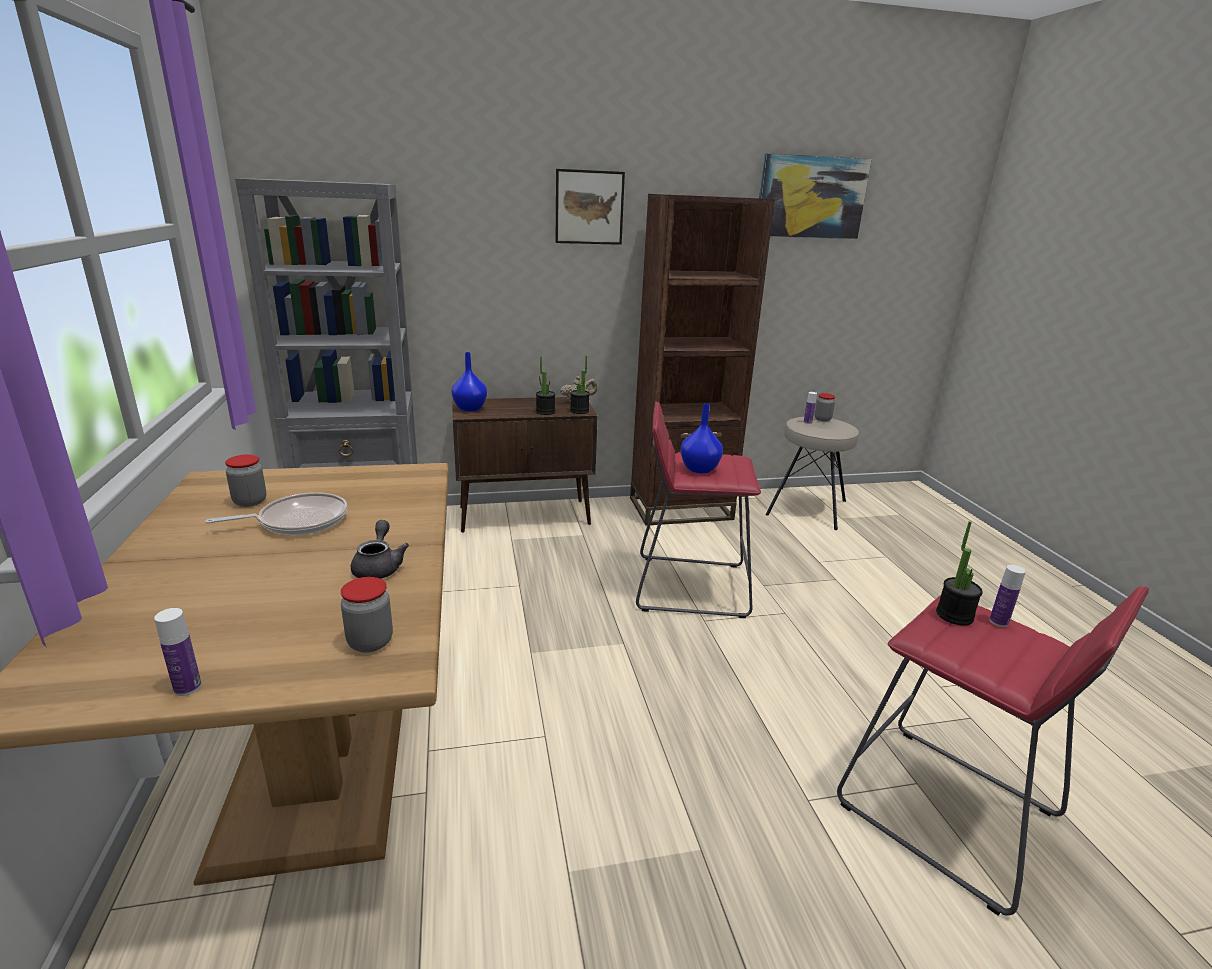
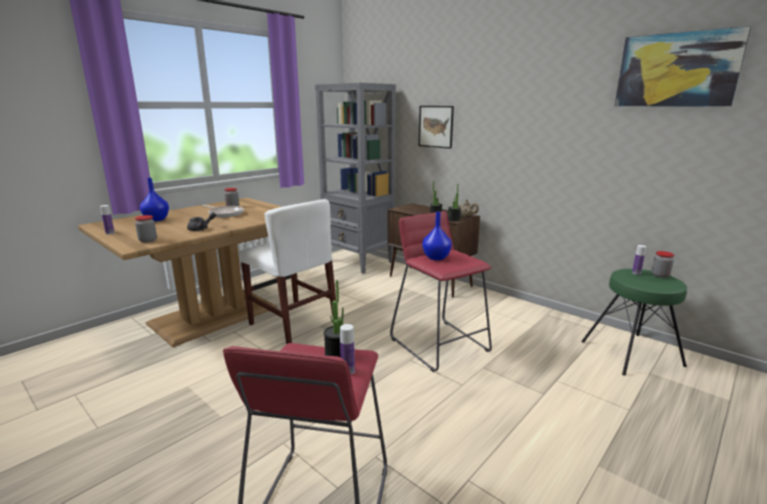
camera: 55 degrees right, 5 degrees down
blue vase [452,352,487,411] -> blue vase moved to [140,178,169,221]
picture [556,169,625,245] -> picture moved to [419,106,454,149]
brown bookcase [630,194,775,526] -> none
beige stool [765,416,859,530] -> green stool [581,269,687,376]
none -> white chair [239,199,336,345]

